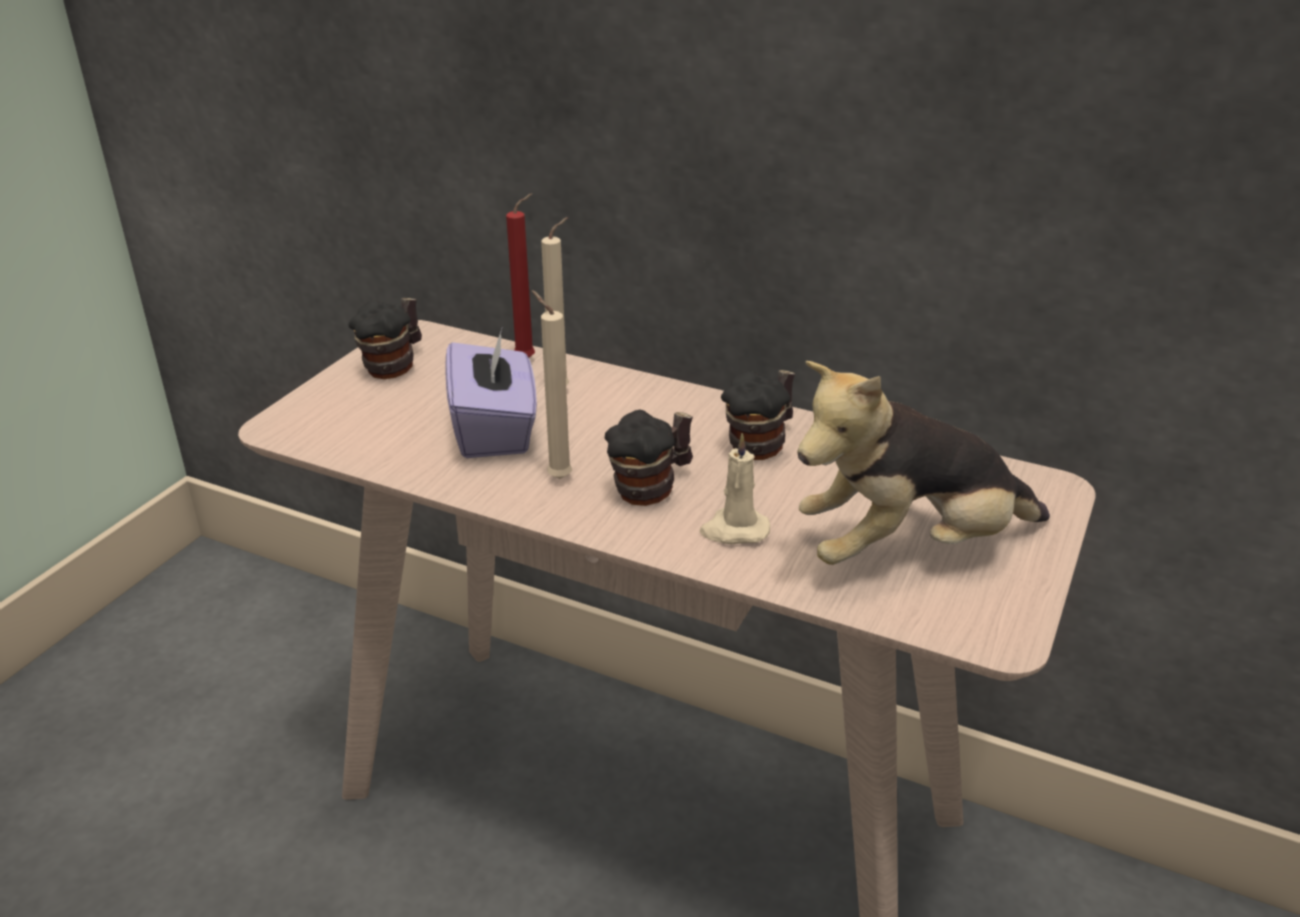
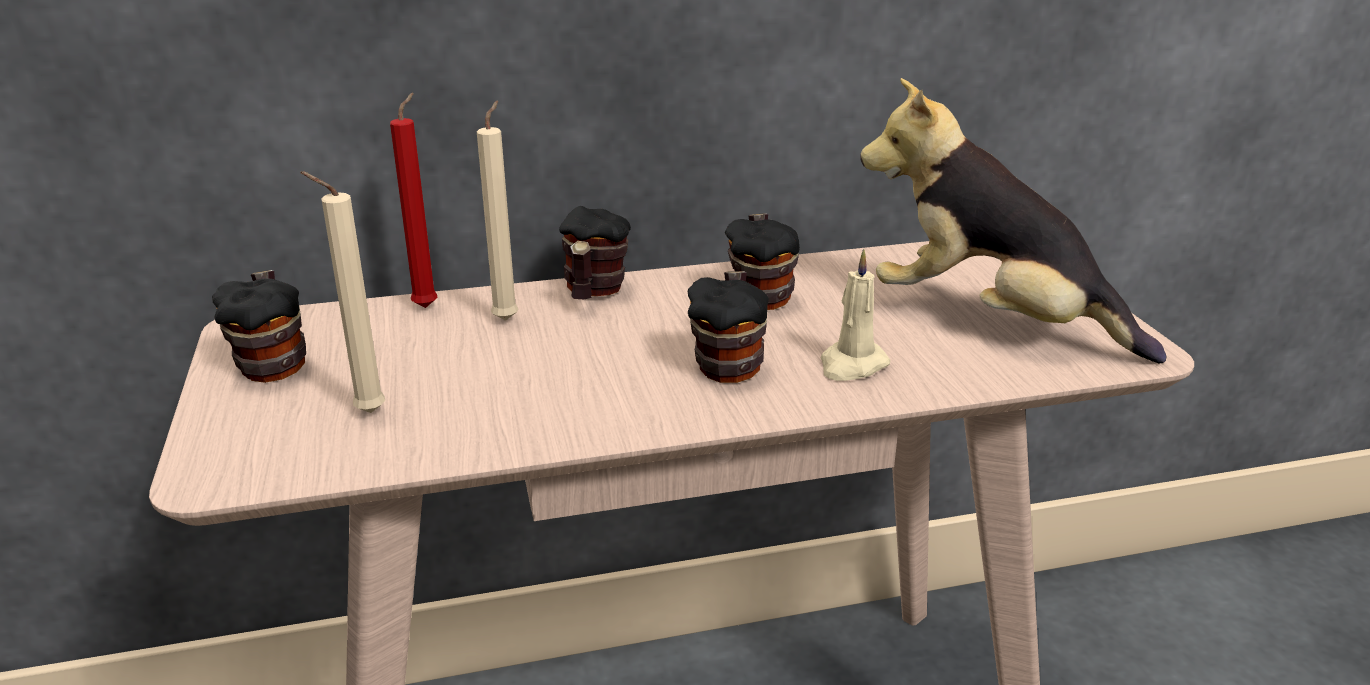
camera: 40 degrees left, 5 degrees down
purple tissue box [446,329,537,458] -> none
beige candle [532,290,572,479] -> beige candle moved to [300,171,385,413]
plush toy [797,361,1050,565] -> plush toy turned 90 degrees clockwise [860,78,1167,364]
none -> mug [559,206,631,299]

